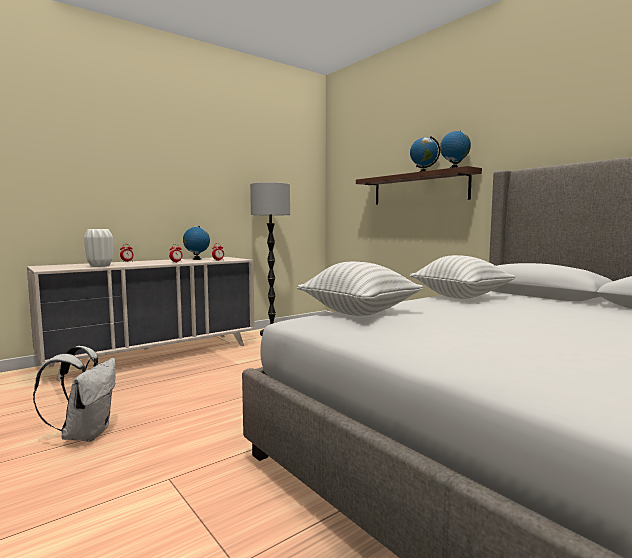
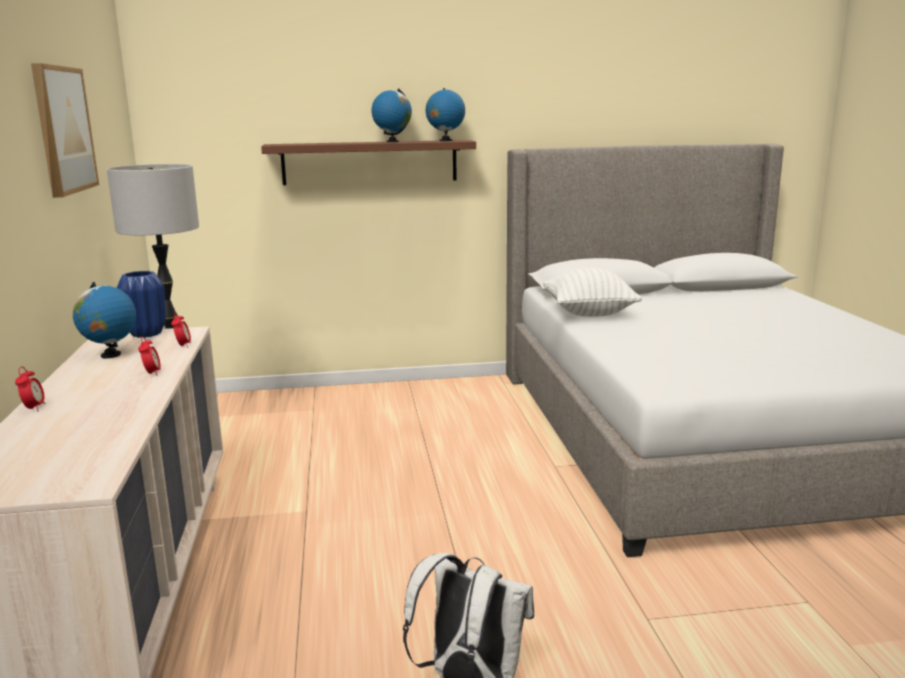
camera: 60 degrees left, 10 degrees up
white vase [84,229,113,267] -> none
white pillow [297,262,423,316] -> none
none -> picture [31,63,99,198]
none -> blue vase [117,271,166,338]

